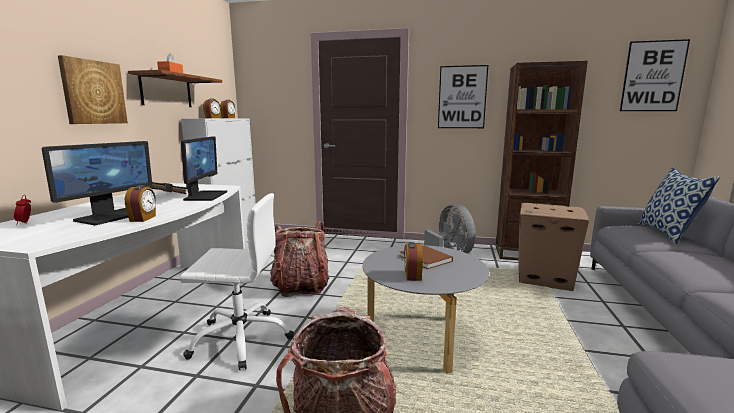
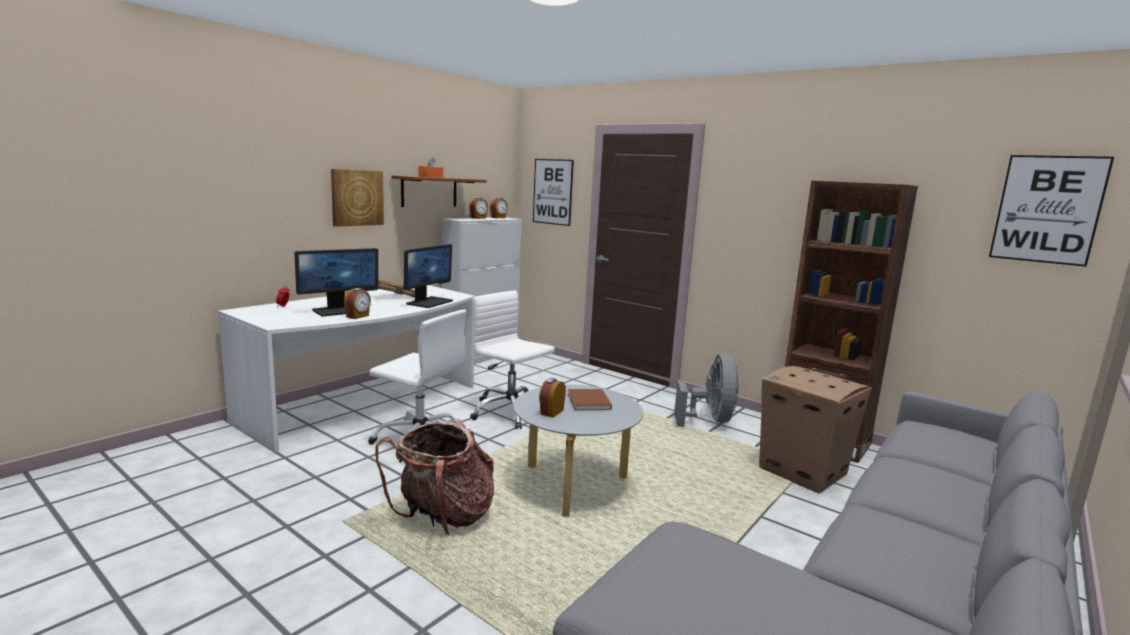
camera: 25 degrees right, 0 degrees up
backpack [270,221,329,297] -> white office chair [470,290,555,429]
picture [438,65,488,128] -> picture moved to [533,159,574,226]
pillow [638,167,720,244] -> none

